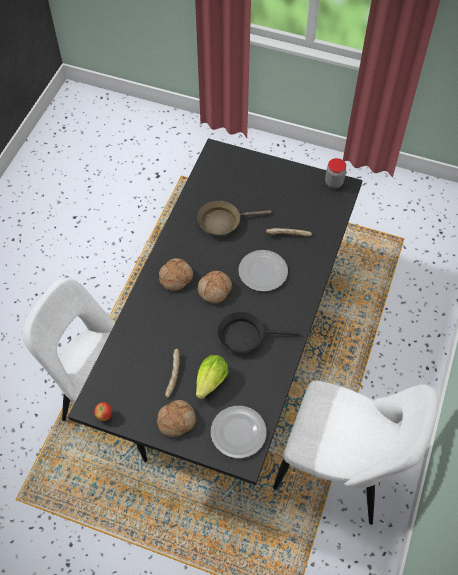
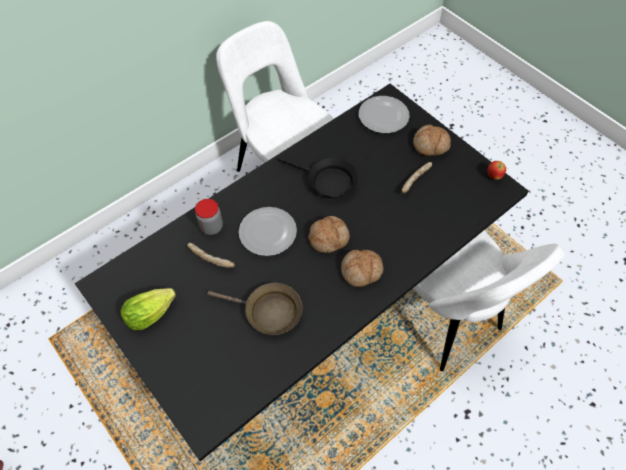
camera: 150 degrees left, 0 degrees up
lettuce [196,355,229,399] -> lettuce moved to [121,288,176,330]
jar [325,158,346,188] -> jar moved to [195,199,223,235]

